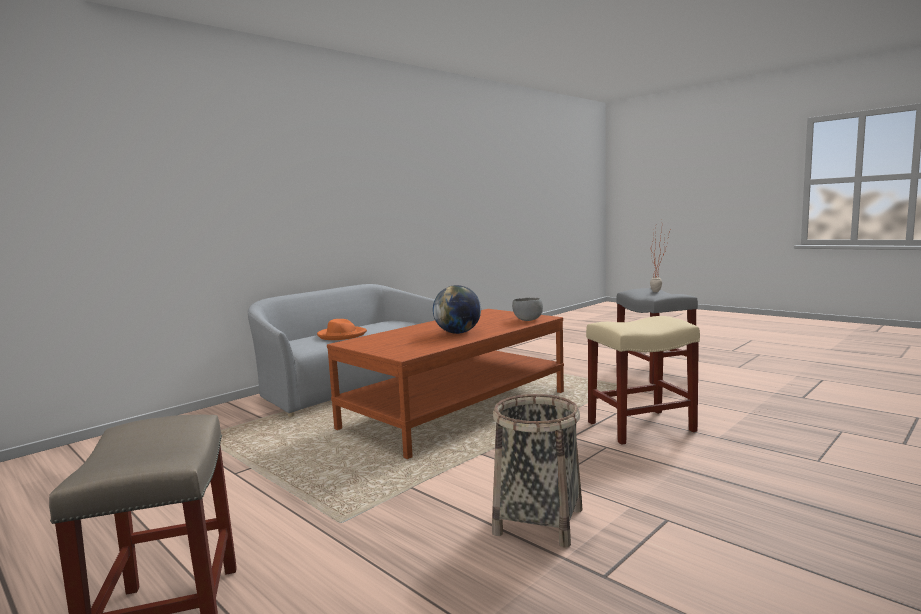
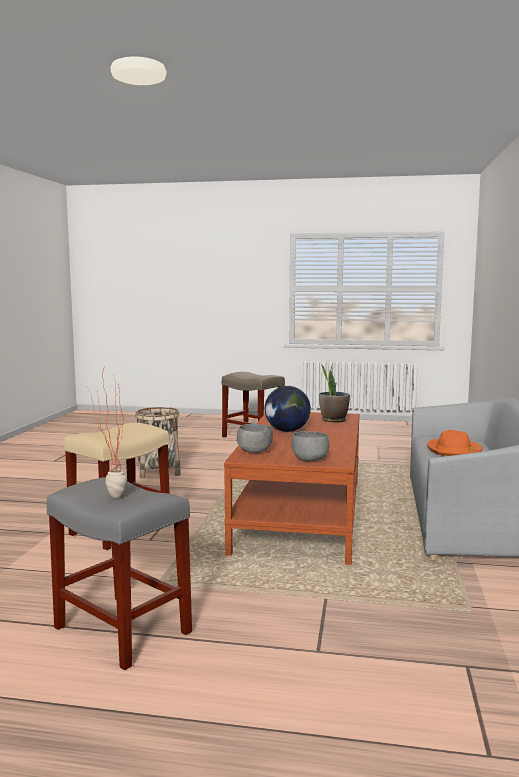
camera: 145 degrees right, 0 degrees up
none -> grey bowl [292,431,330,462]
none -> potted plant [319,365,350,423]

